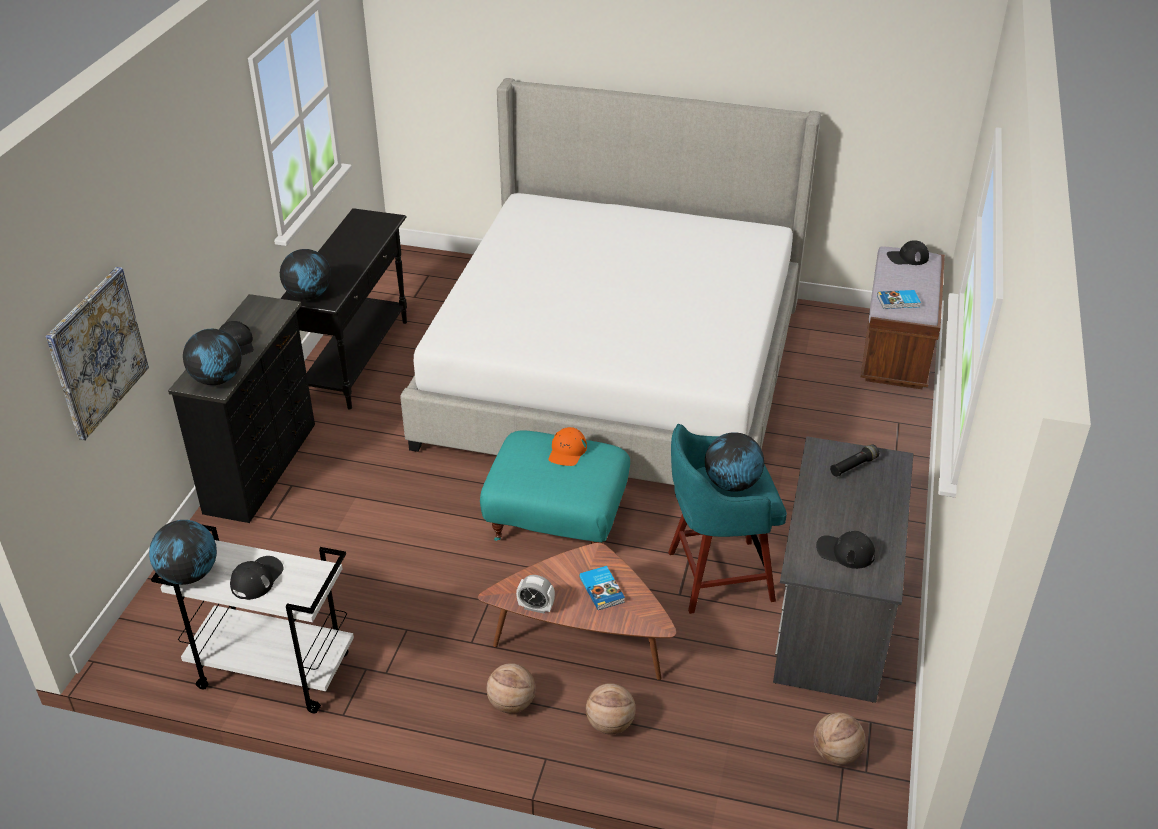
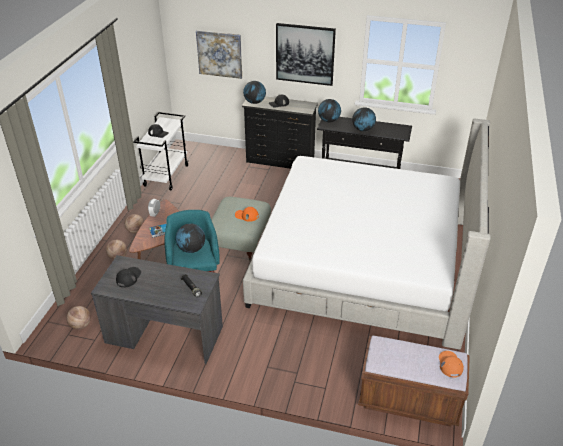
camera: 90 degrees right, 0 degrees up
globe [149,520,217,585] -> globe moved to [352,107,376,131]
turquoise ottoman [480,430,630,544] -> grey ottoman [211,197,271,262]
book [877,290,921,309] -> none
black cap [887,240,929,265] -> orange cap [439,351,464,378]
none -> picture [276,23,336,86]

